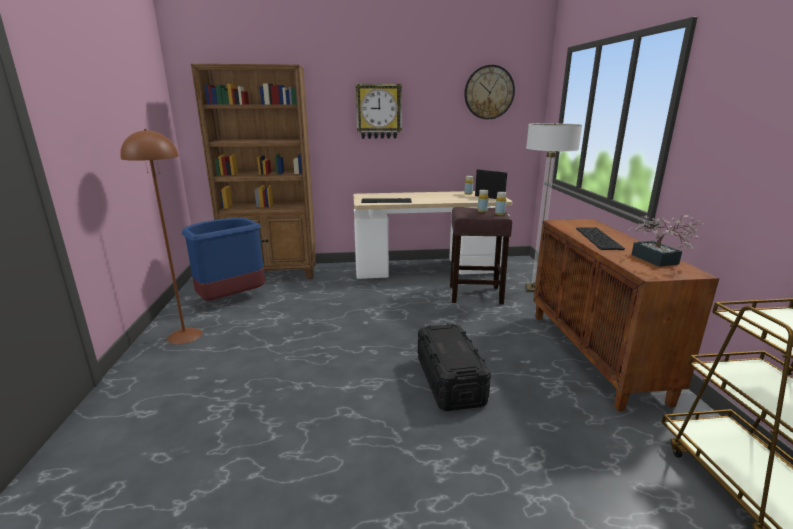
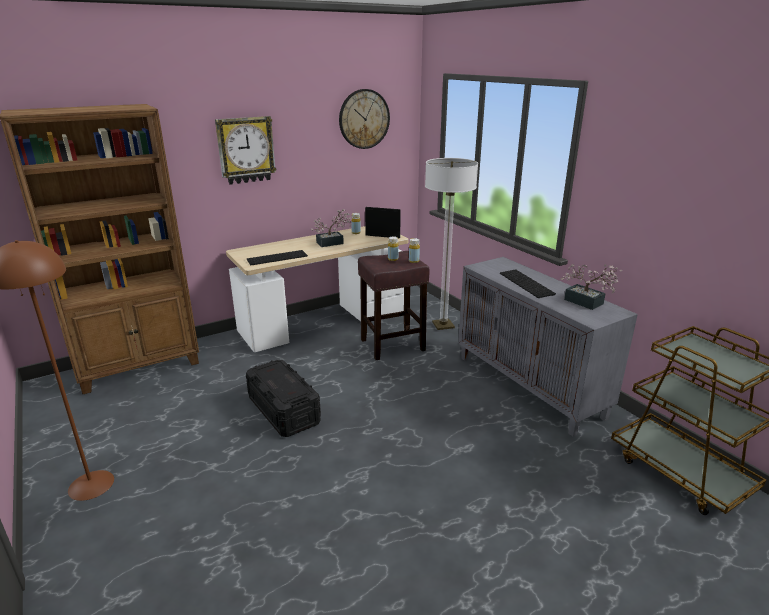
camera: 25 degrees left, 5 degrees up
blue trash can [182,218,265,301] -> none
black storage box [418,323,491,411] -> black storage box moved to [246,360,321,437]
brown cabinet [533,219,719,411] -> grey cabinet [458,257,638,436]
none -> potted plant [311,209,351,247]

